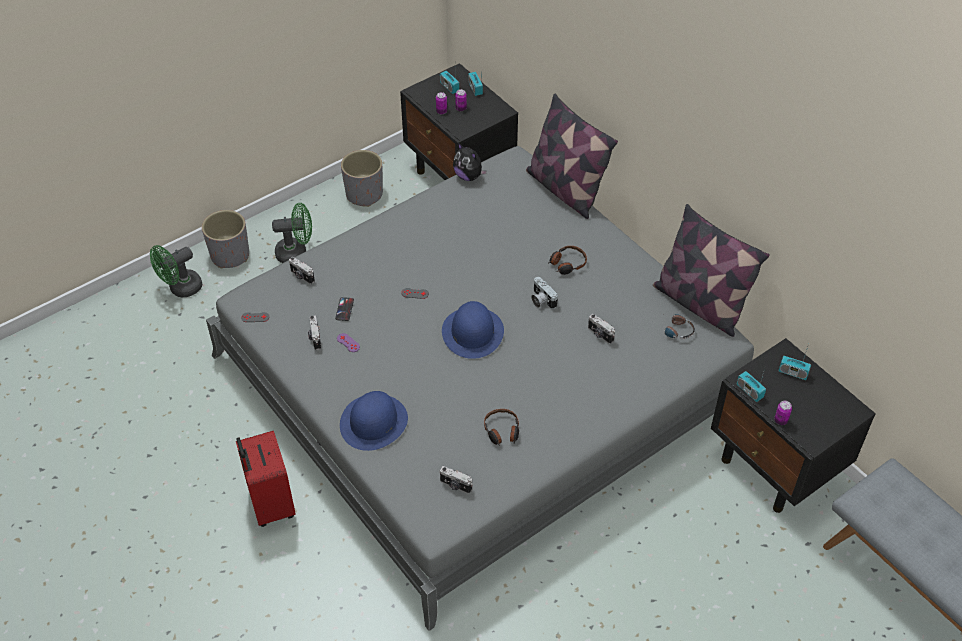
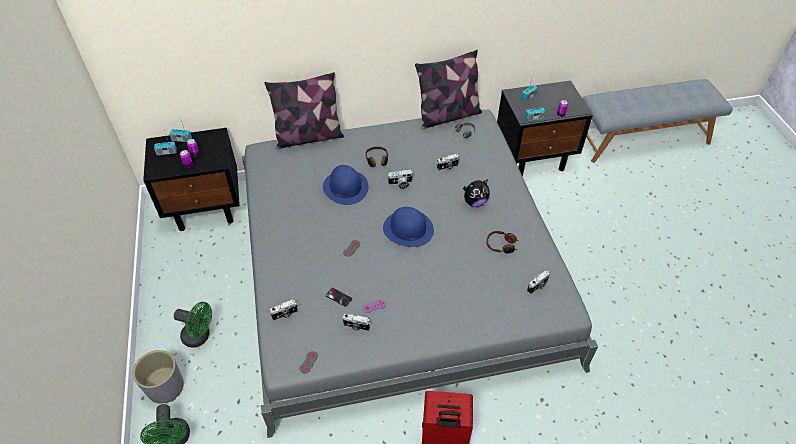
camera: 65 degrees left, 0 degrees up
green fan [272,203,312,263] -> green fan turned 90 degrees clockwise [174,302,212,348]
blue hat [340,391,408,451] -> blue hat moved to [323,165,369,205]
grey planter [341,150,383,207] -> none
plush toy [453,143,487,181] -> plush toy moved to [463,179,490,207]

